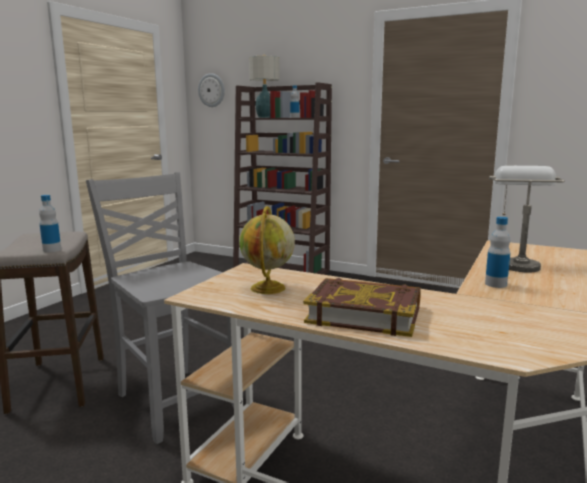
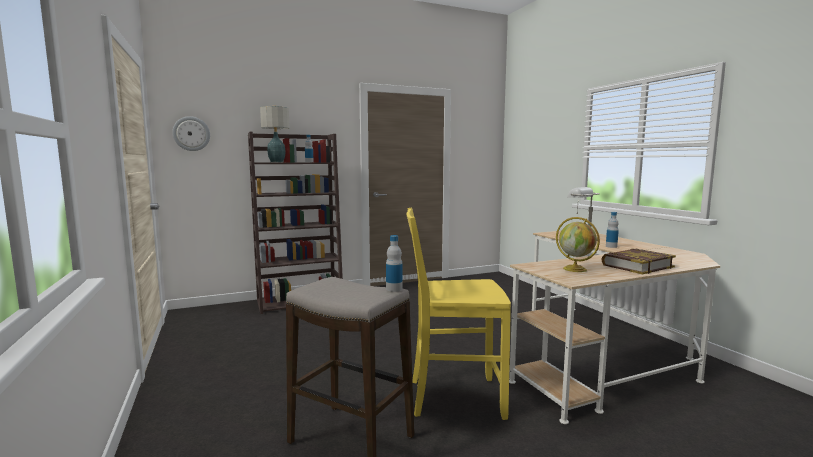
camera: 50 degrees left, 5 degrees down
grey chair [86,172,234,444] -> yellow chair [407,207,511,420]

